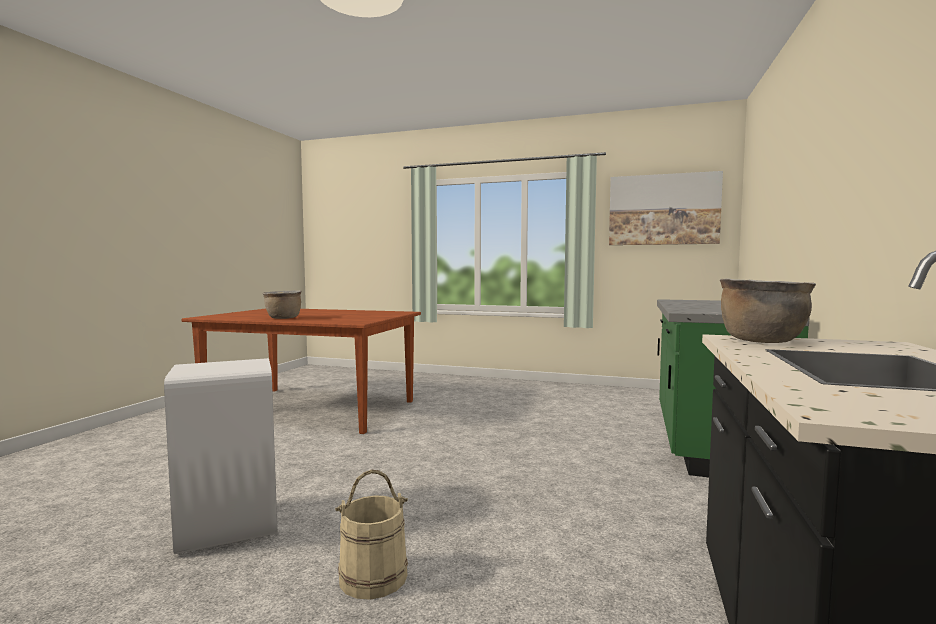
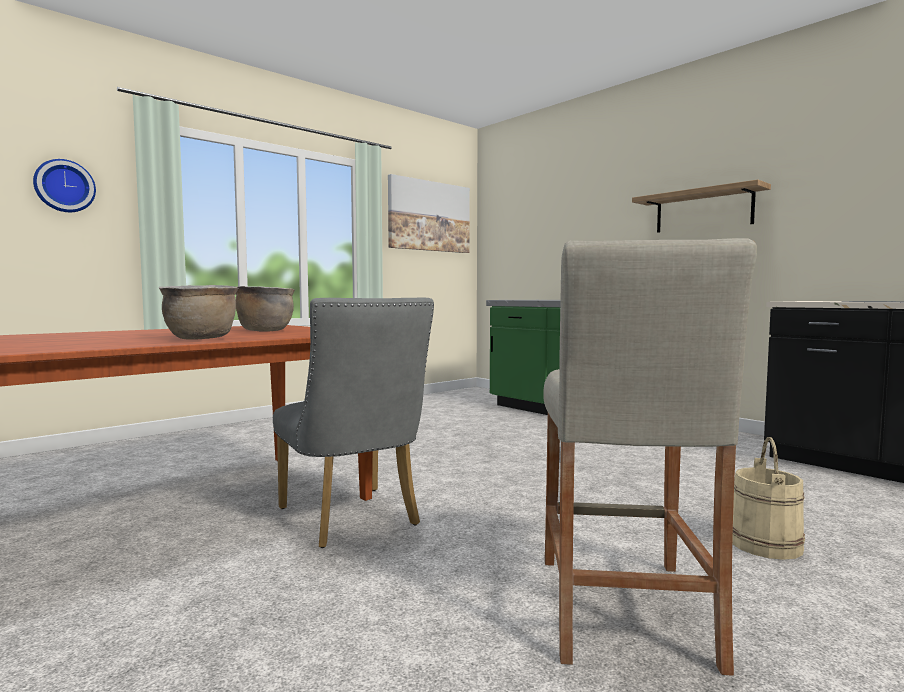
camera: 60 degrees left, 0 degrees up
white trash can [164,358,277,554] -> beige stool [543,238,757,676]
brown cooking pot [720,278,816,343] -> brown cooking pot moved to [236,286,295,332]
none -> wall clock [33,159,96,212]
none -> grey chair [273,297,434,548]
none -> shelf [632,179,771,233]

